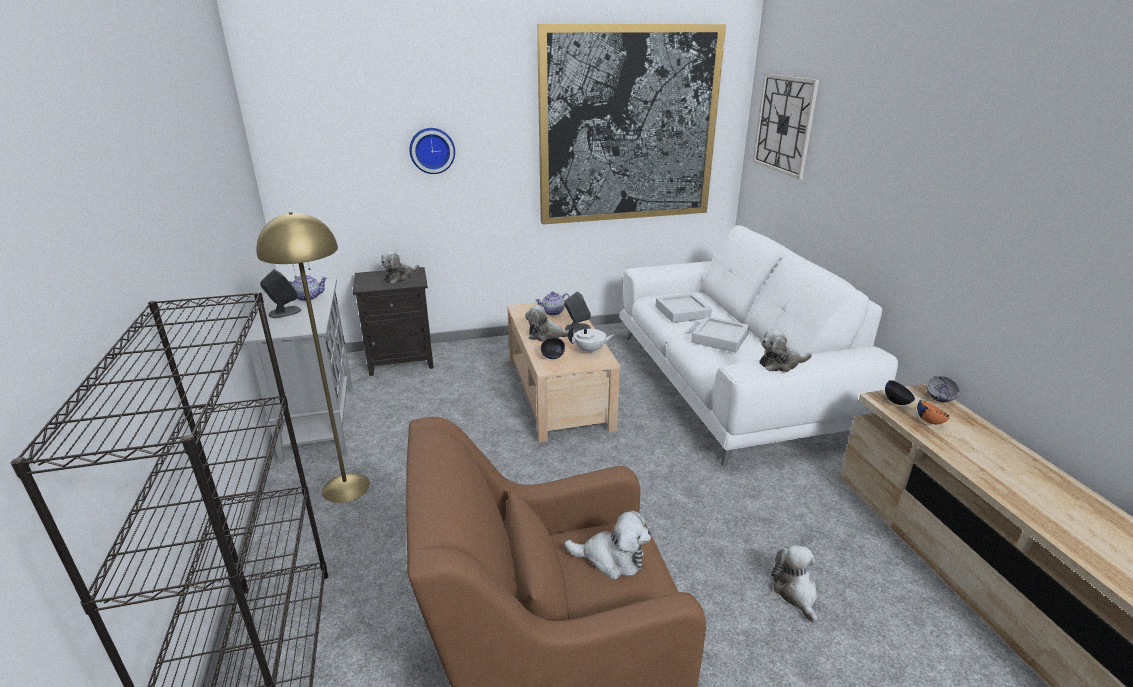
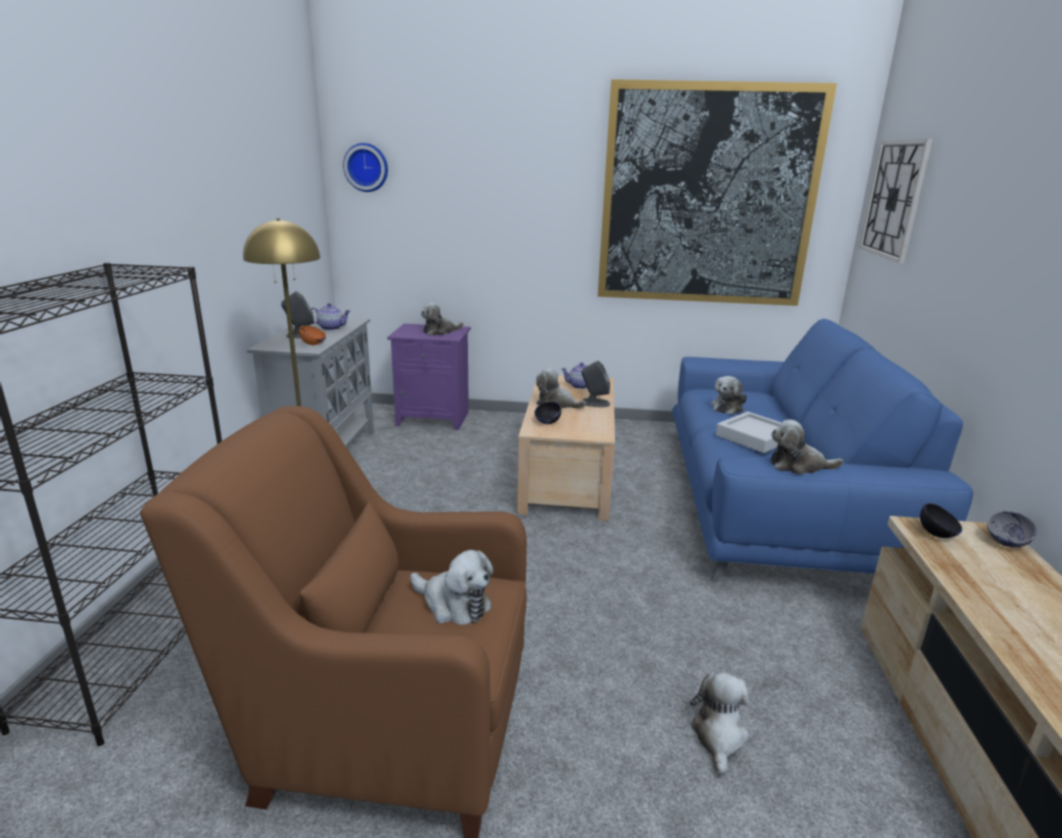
camera: 20 degrees right, 5 degrees down
black nightstand [352,267,434,376] -> purple nightstand [387,324,471,430]
wall clock [409,128,455,174] -> wall clock moved to [343,143,388,192]
white teapot [568,326,615,354] -> none
white sofa [619,225,898,466] -> blue sofa [672,319,973,582]
grey tray [656,293,712,323] -> plush toy [711,376,747,415]
orange bowl [917,400,950,424] -> orange bowl moved to [299,325,326,345]

